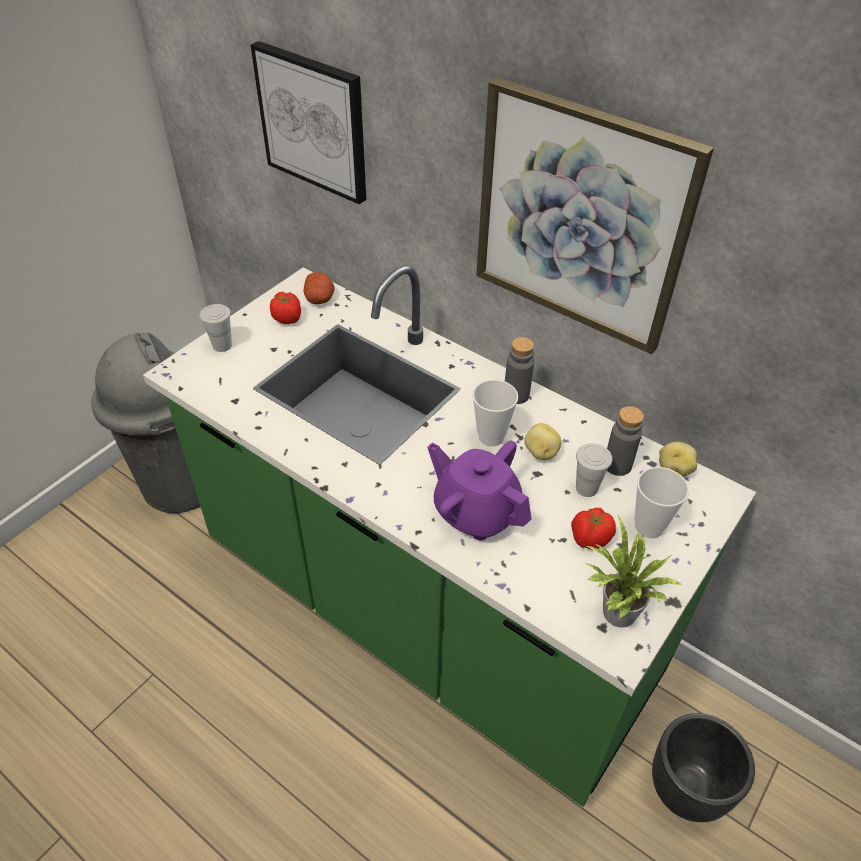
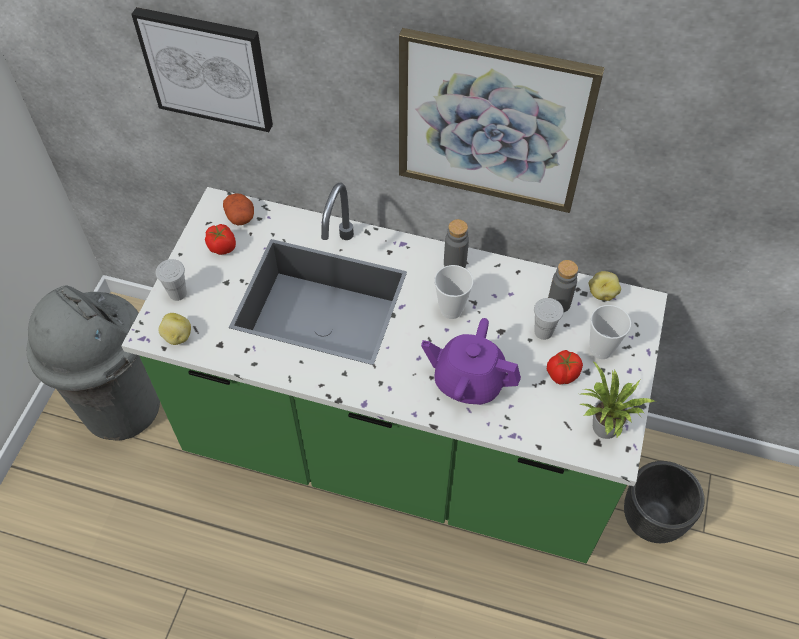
camera: 20 degrees left, 10 degrees up
potato [524,423,561,460] -> potato moved to [158,313,191,345]

